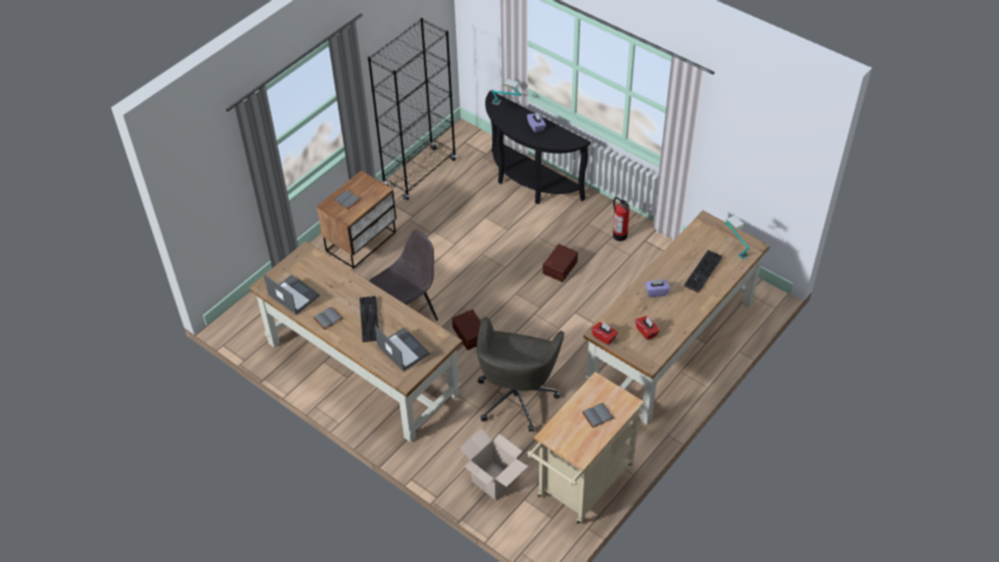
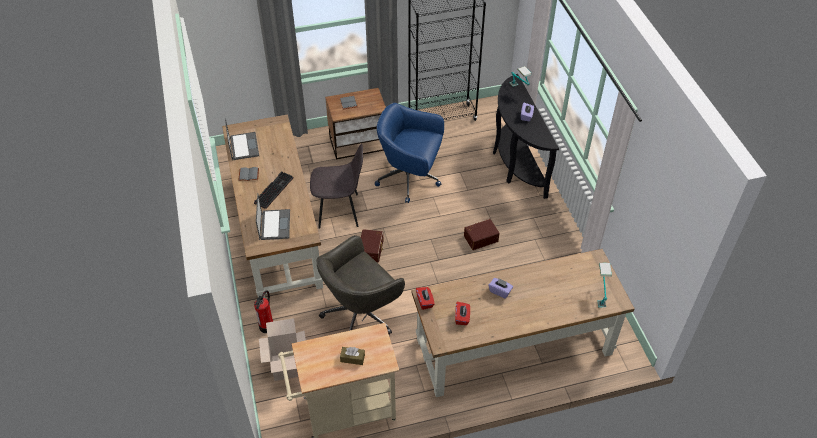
camera: 35 degrees right, 0 degrees up
grey book [582,403,614,428] -> brown tissue box [340,347,365,365]
fire extinguisher [613,197,630,241] -> fire extinguisher moved to [254,290,273,333]
keyboard [684,250,722,293] -> none
none -> blue office chair [375,103,444,203]

